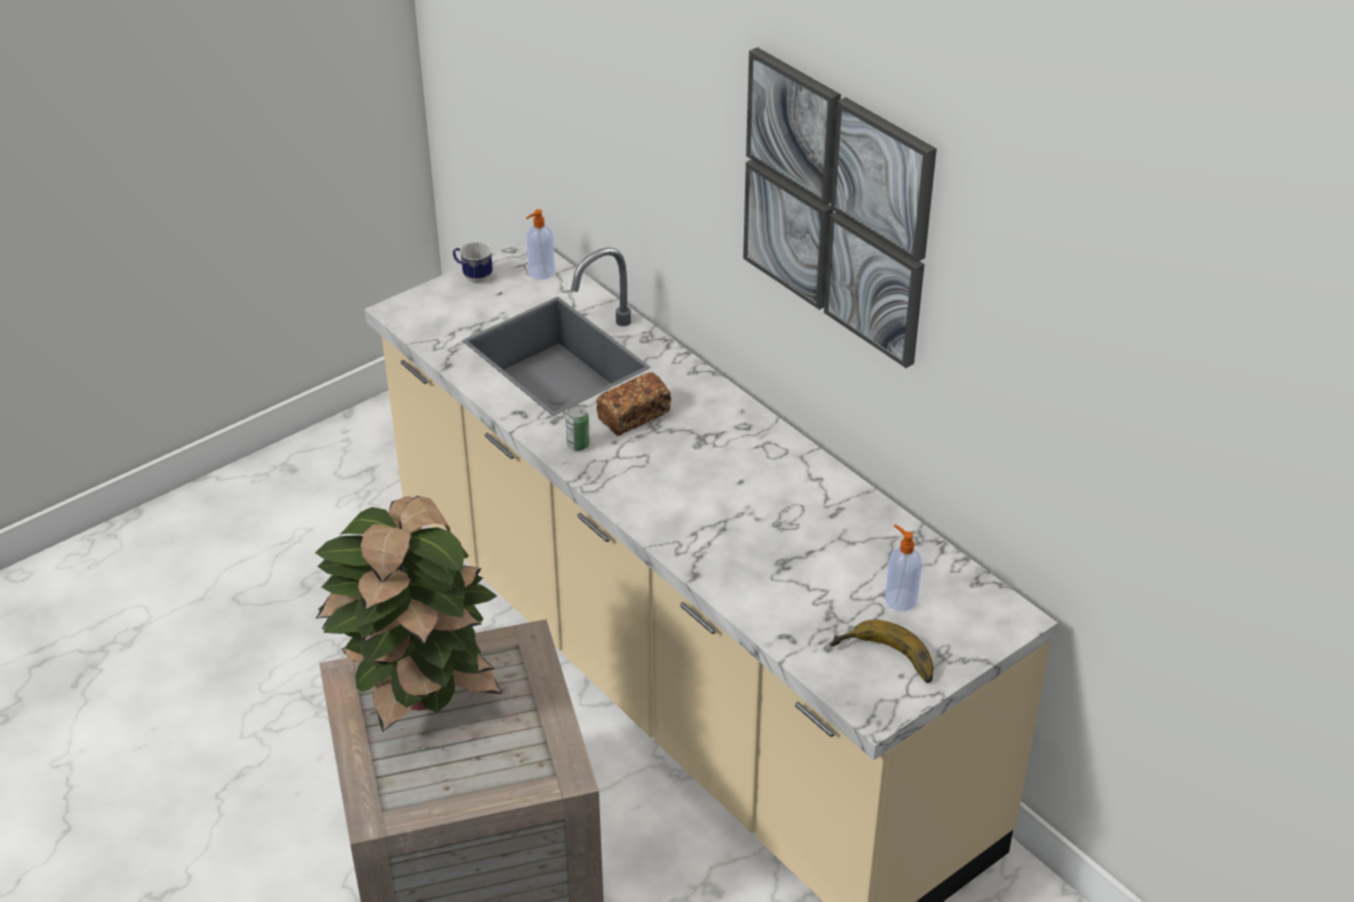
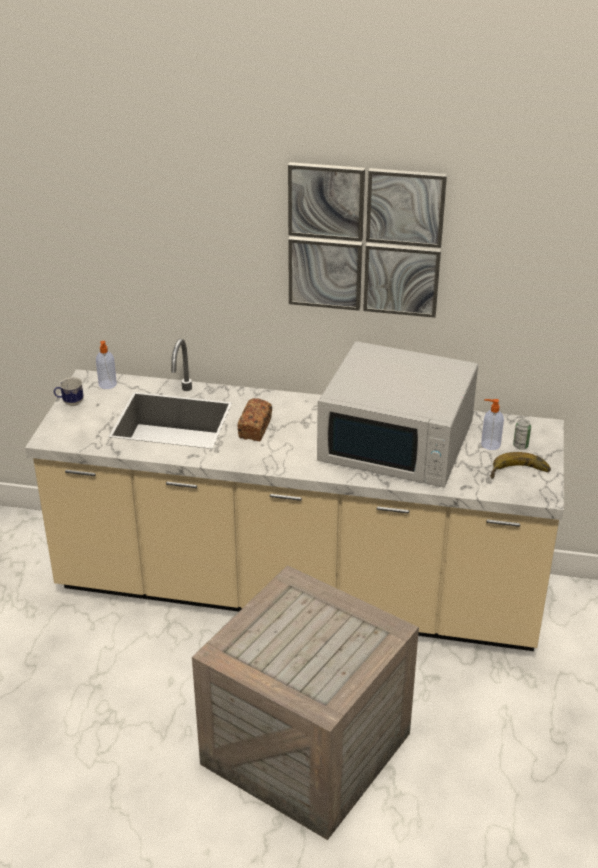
camera: 40 degrees left, 5 degrees down
potted plant [315,496,502,732] -> none
can [565,406,590,451] -> can moved to [513,419,531,450]
none -> white microwave [317,341,478,488]

